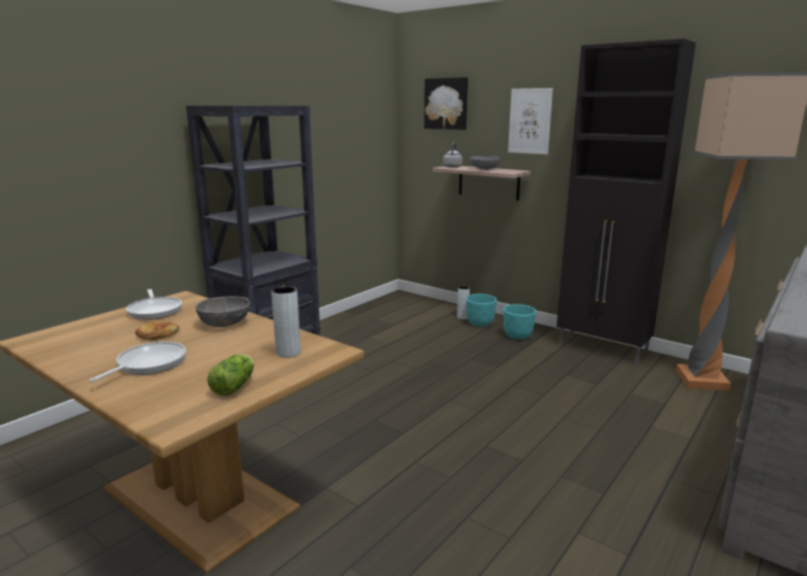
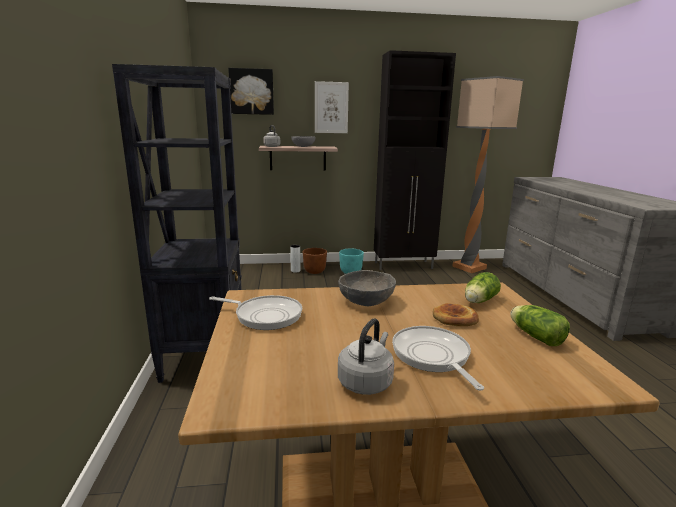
camera: 45 degrees left, 0 degrees up
bread [135,321,179,340] -> bread moved to [433,303,479,326]
grey vase [271,286,301,358] -> lettuce [465,272,501,303]
turquoise planter [466,294,497,327] -> brown planter [303,248,327,274]
none -> grey kettle [338,318,394,395]

